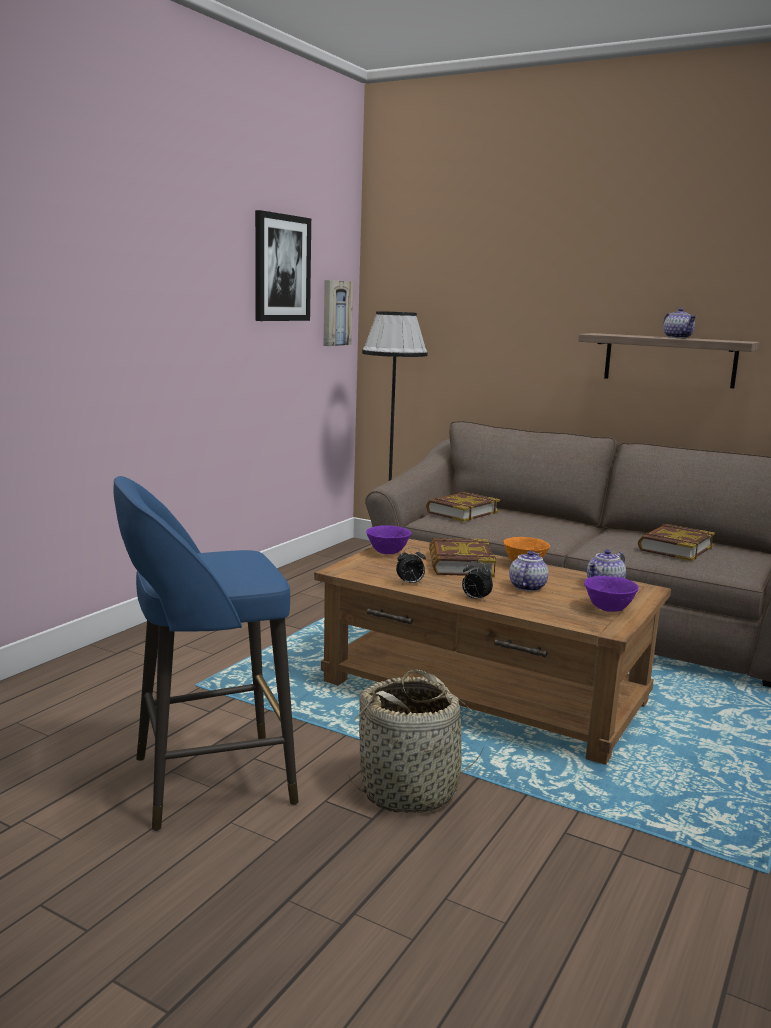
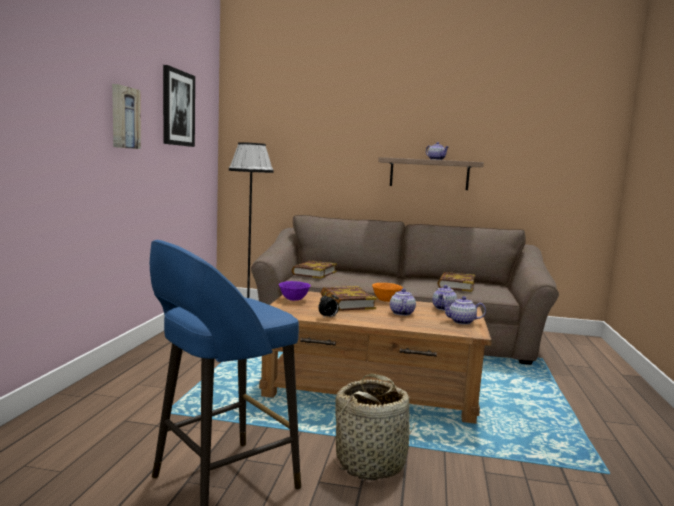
camera: 20 degrees left, 5 degrees down
picture [323,280,353,346] -> picture moved to [112,84,141,149]
alarm clock [462,561,493,602] -> none
purple bowl [584,576,639,612] -> teapot [441,296,486,325]

